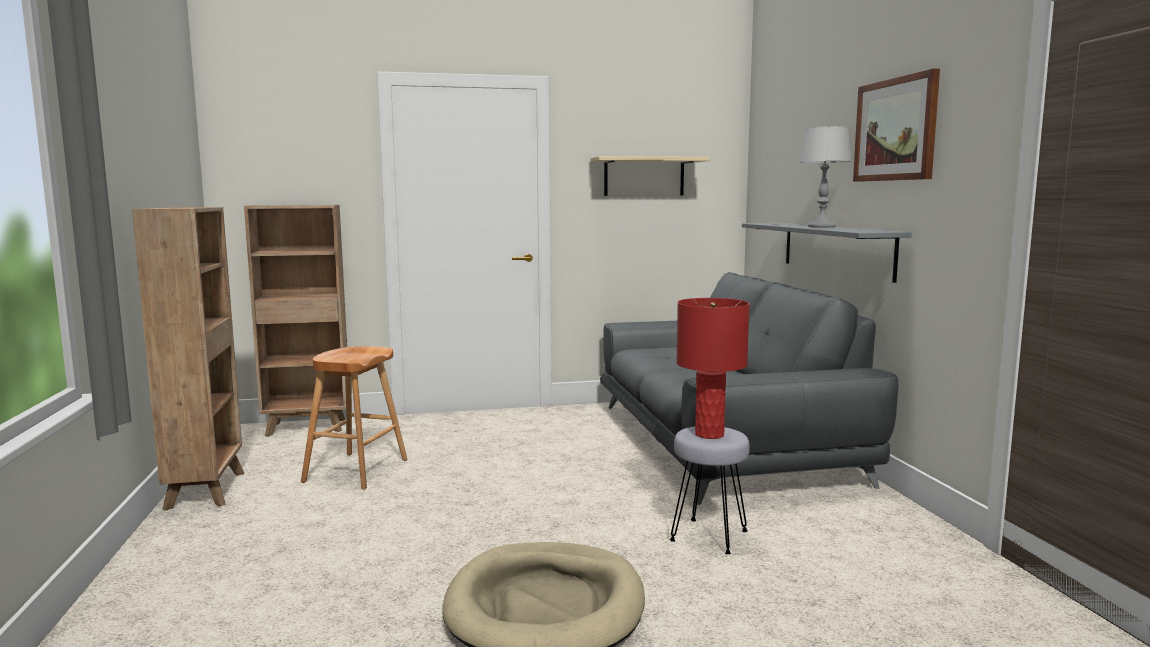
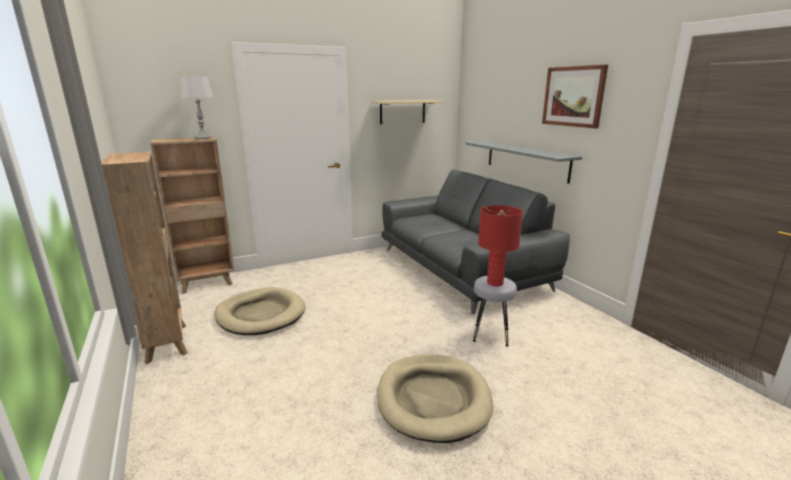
camera: 15 degrees left, 10 degrees up
brown stool [301,346,407,490] -> beige dog bed [214,287,306,335]
grey table lamp [800,126,852,228] -> grey table lamp moved to [181,76,214,139]

